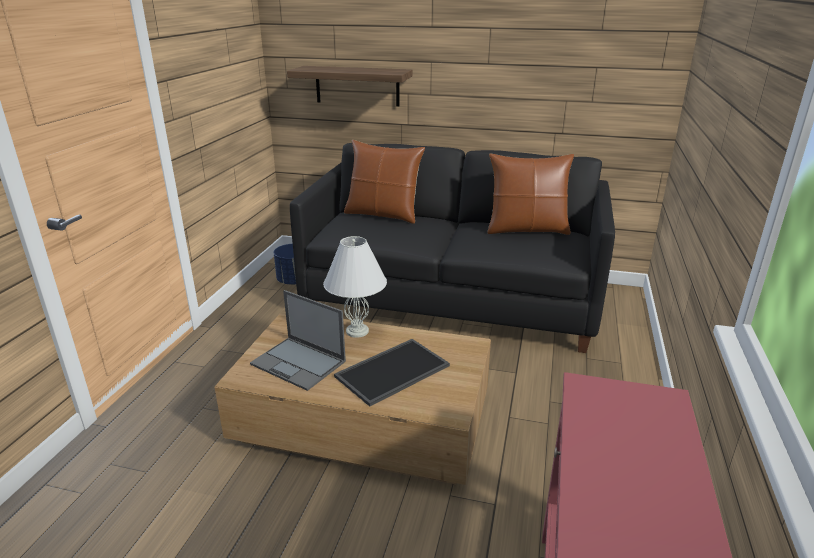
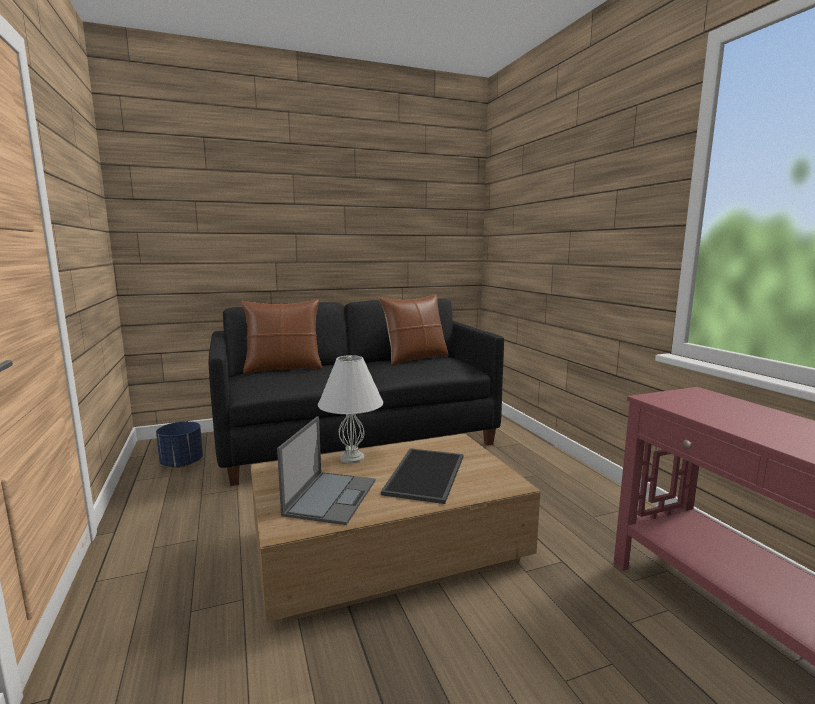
camera: 35 degrees left, 15 degrees down
laptop [250,290,346,391] -> laptop turned 75 degrees counterclockwise [277,416,376,525]
shelf [287,66,412,107] -> none

